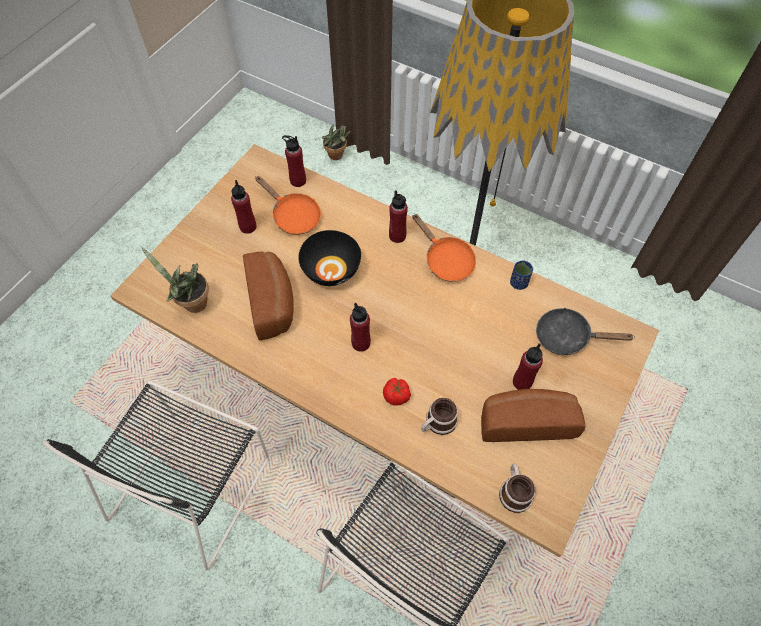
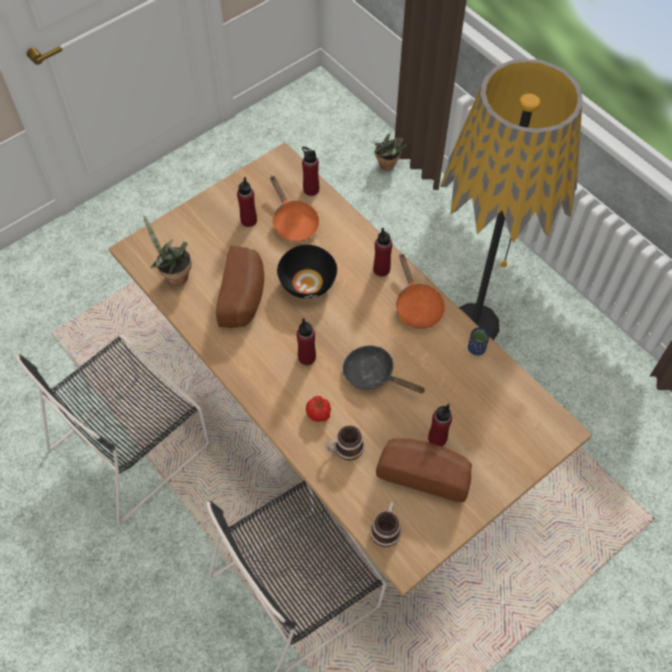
camera: 20 degrees right, 0 degrees up
black frying pan [536,308,635,355] -> black frying pan moved to [343,346,425,394]

